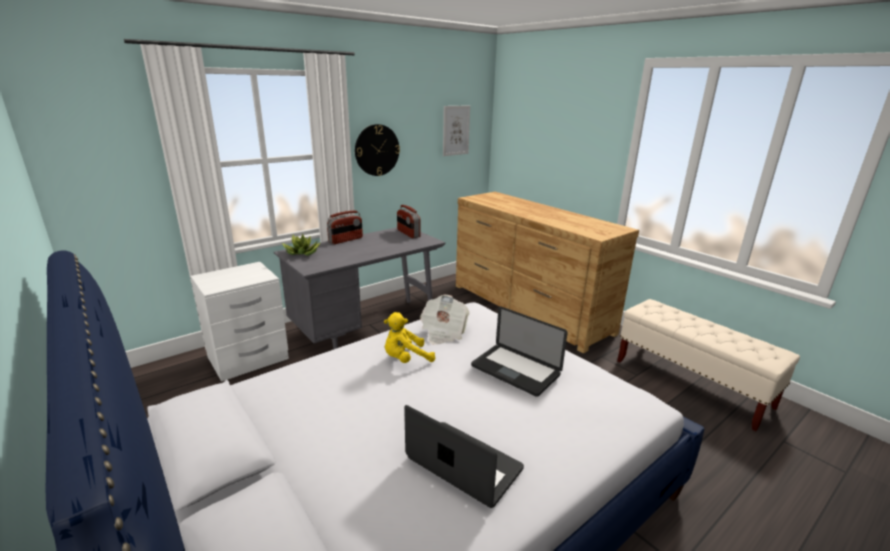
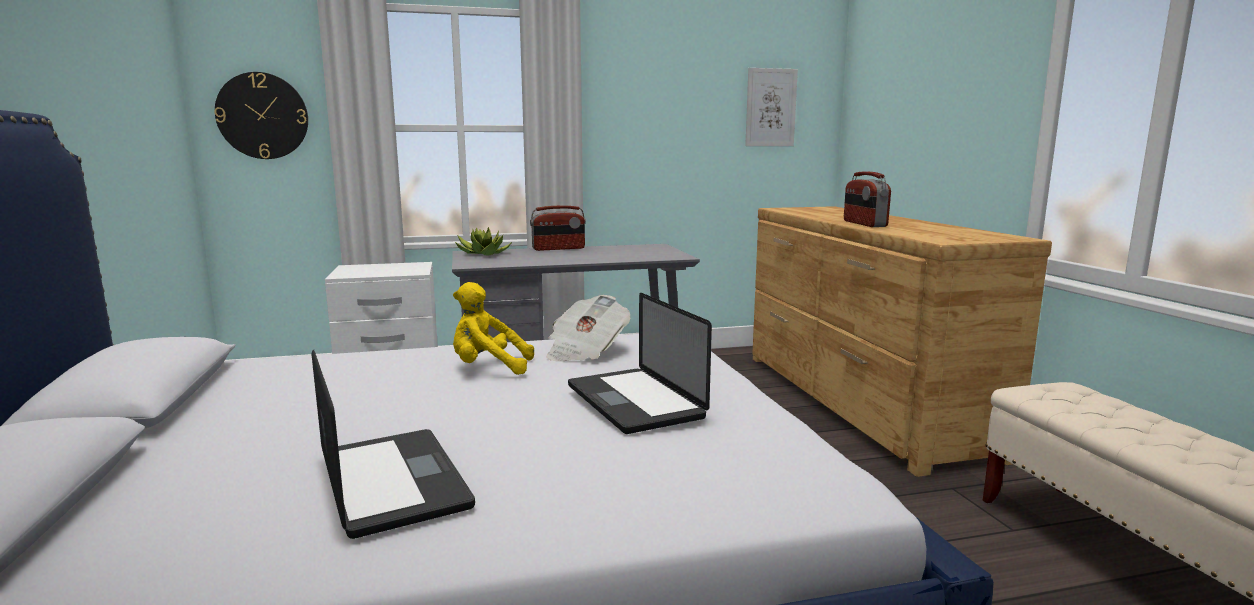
camera: 25 degrees right, 10 degrees down
wall clock [355,124,400,176] -> wall clock moved to [214,72,308,159]
radio [397,205,421,238] -> radio moved to [844,172,891,227]

